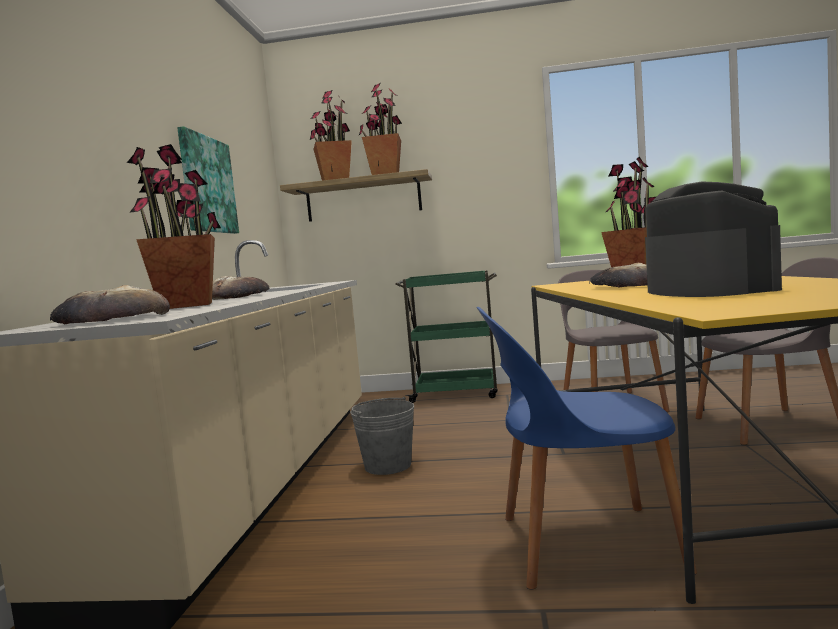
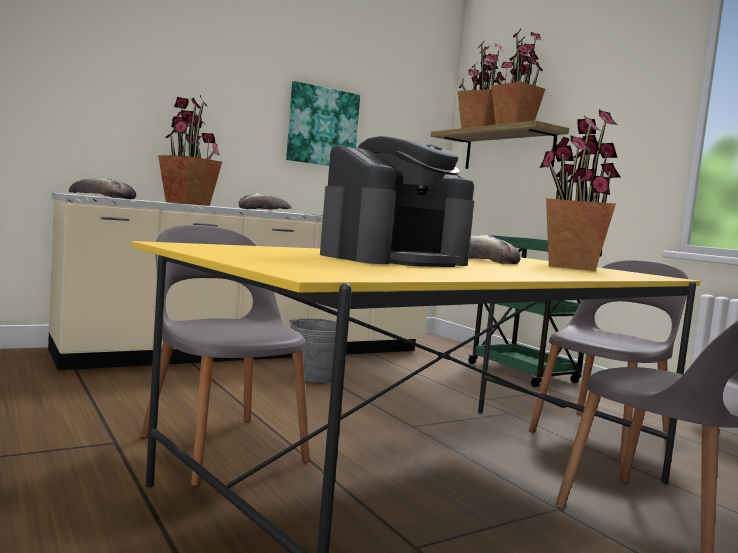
camera: 50 degrees right, 0 degrees up
blue chair [476,307,697,590] -> grey chair [140,225,310,486]

